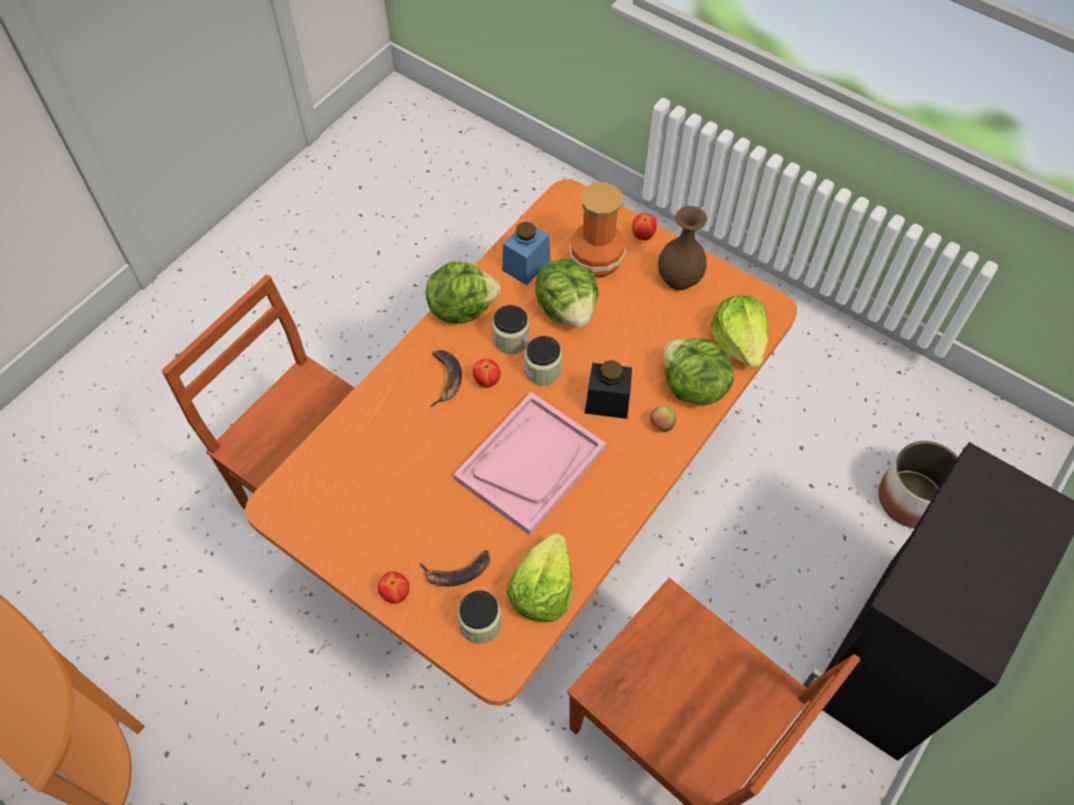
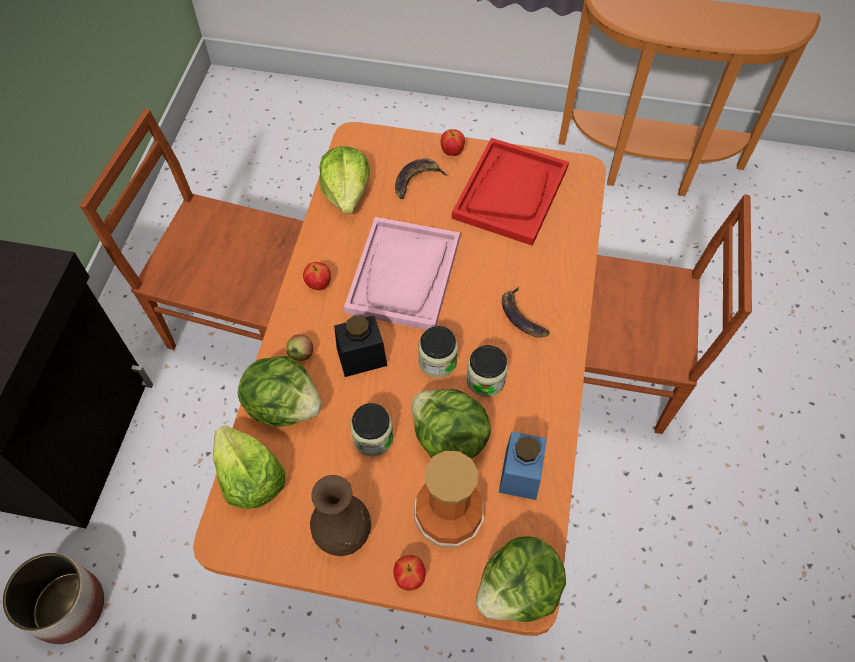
camera: 155 degrees right, 0 degrees up
lettuce [426,261,501,324] -> lettuce moved to [476,536,566,622]
jar [458,590,502,644] -> jar moved to [350,403,393,457]
apple [473,359,501,388] -> apple moved to [303,262,331,290]
none -> red tray [452,138,569,246]

